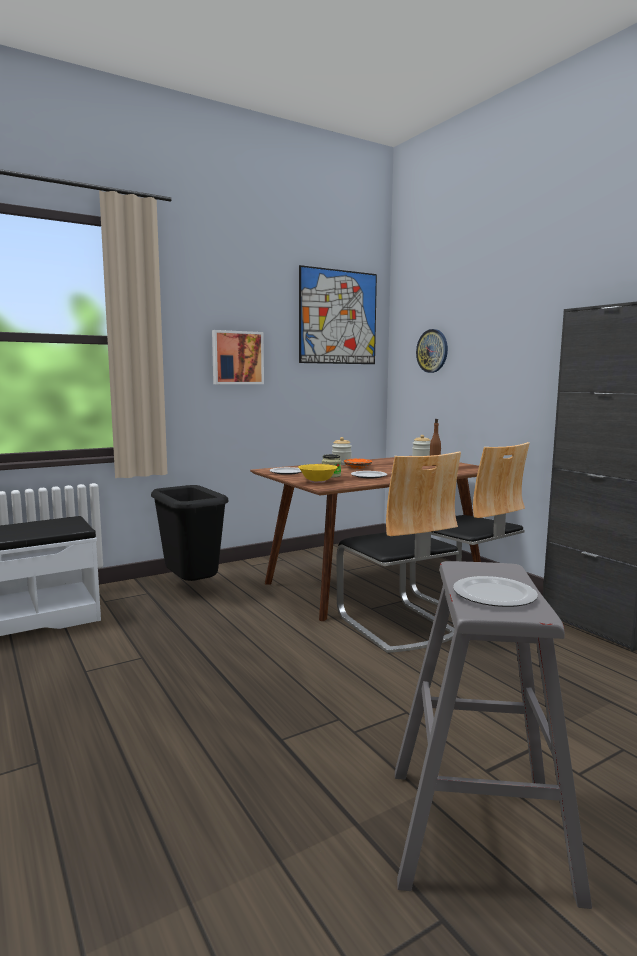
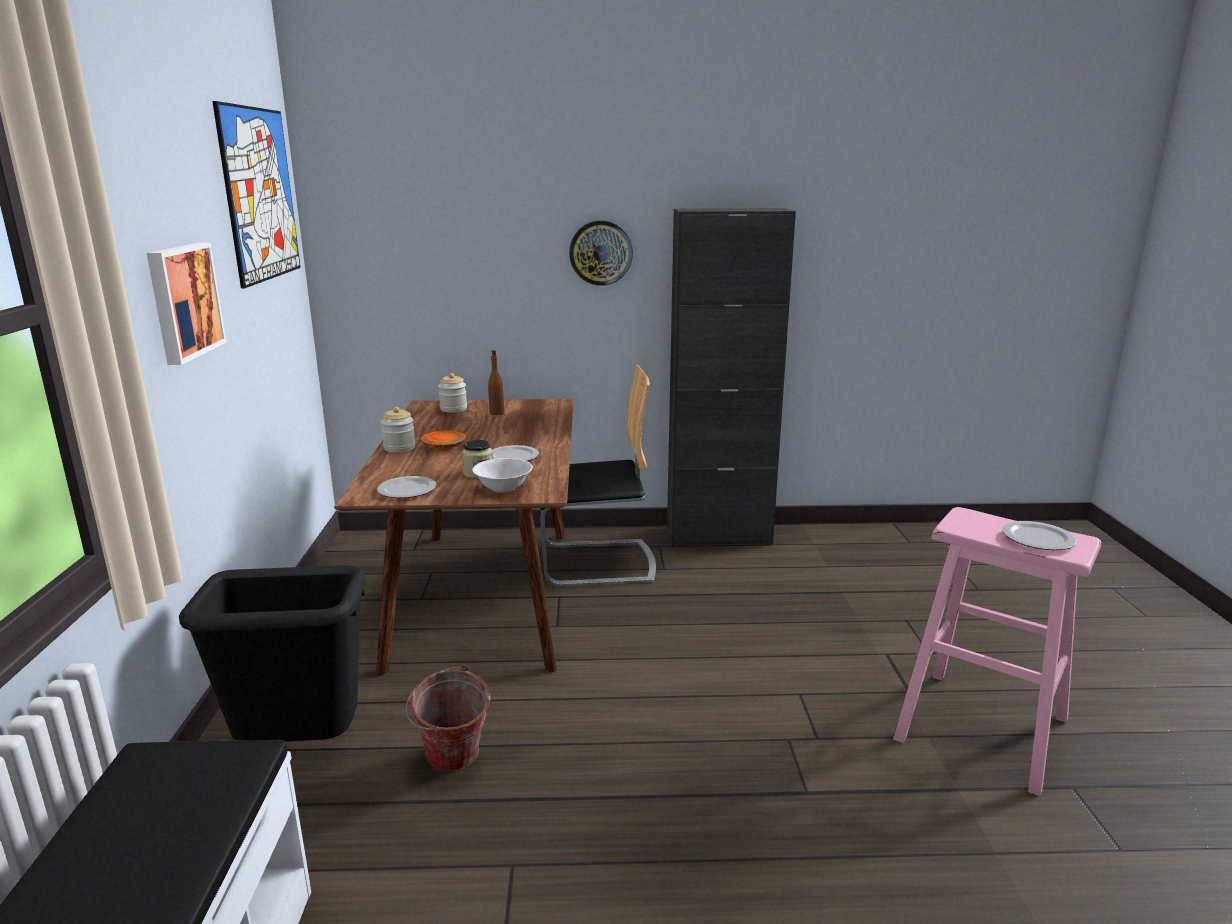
camera: 60 degrees left, 10 degrees up
yellow bowl [298,464,338,483] -> white bowl [472,458,533,493]
chair [337,451,461,653] -> none
grey stool [395,561,592,909] -> pink stool [893,507,1101,796]
wall clock [416,329,448,373] -> wall clock moved to [569,220,633,286]
none -> bucket [406,665,491,772]

